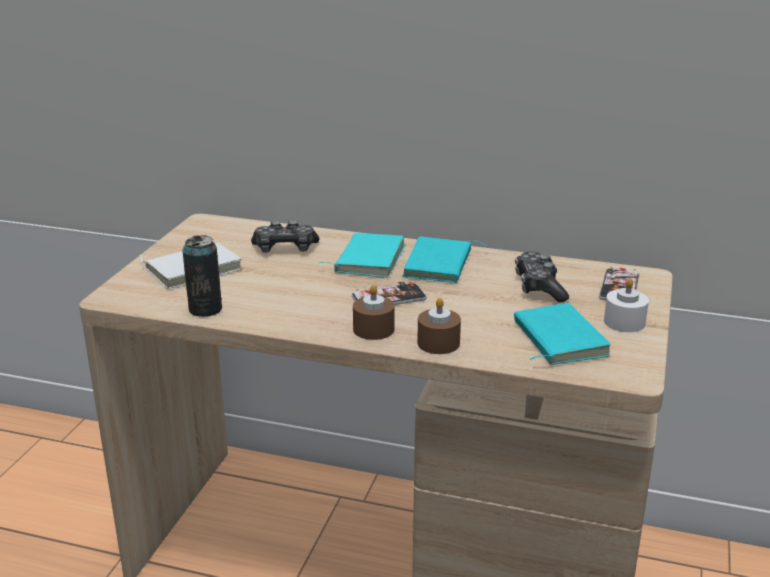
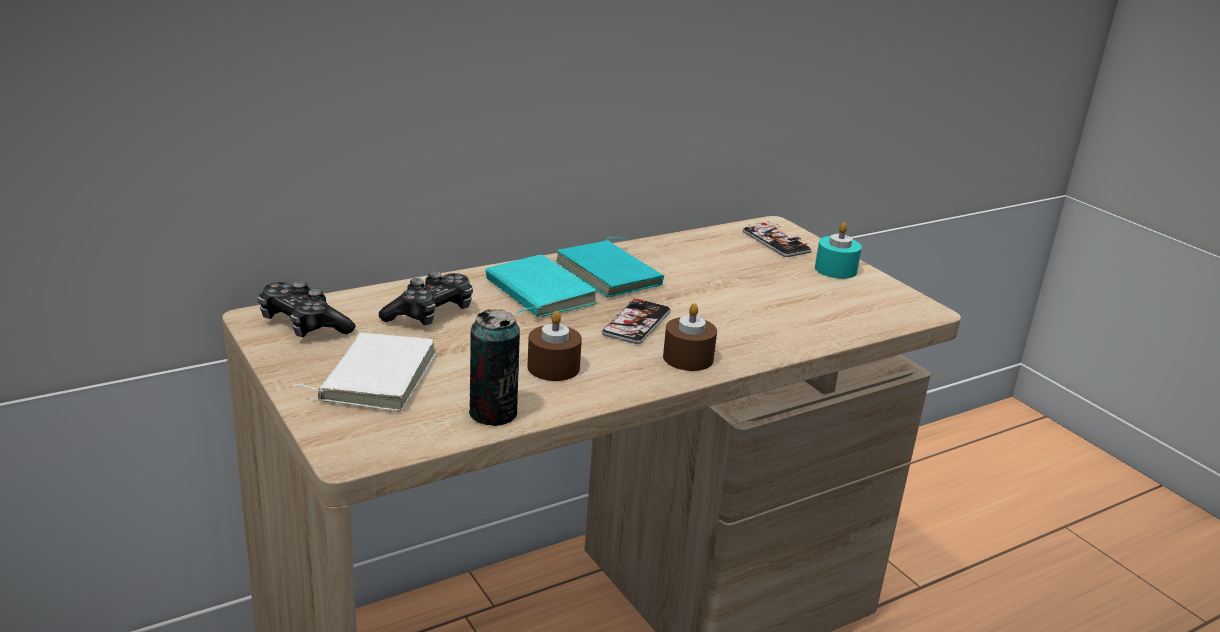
camera: 50 degrees left, 0 degrees up
brown candle [417,298,461,354] -> brown candle moved to [527,311,582,381]
turquoise book [514,303,611,365] -> none
game controller [515,251,569,303] -> game controller moved to [258,280,356,337]
white candle [604,278,649,332] -> turquoise candle [815,222,862,279]

